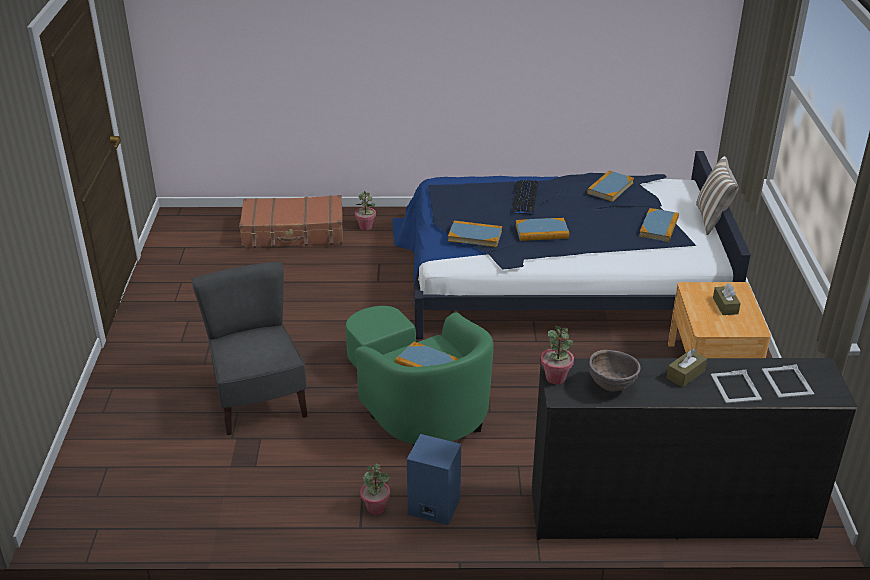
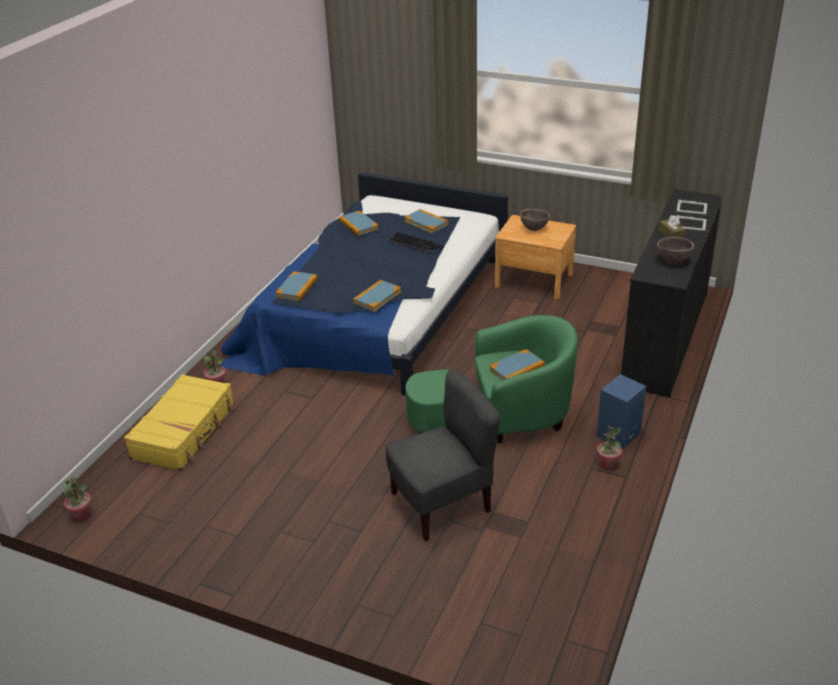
camera: 65 degrees left, 0 degrees up
grey chair [192,262,308,435] -> grey chair turned 150 degrees clockwise [385,369,501,541]
brown suitcase [239,195,343,248] -> yellow suitcase [124,374,234,471]
keyboard [512,180,538,215] -> keyboard moved to [388,232,444,254]
book [516,218,569,241] -> book moved to [275,271,318,301]
potted plant [541,326,574,384] -> potted plant moved to [63,477,91,521]
pillow [696,156,739,235] -> none
brown tissue box [713,283,741,315] -> brown bowl [520,209,550,231]

